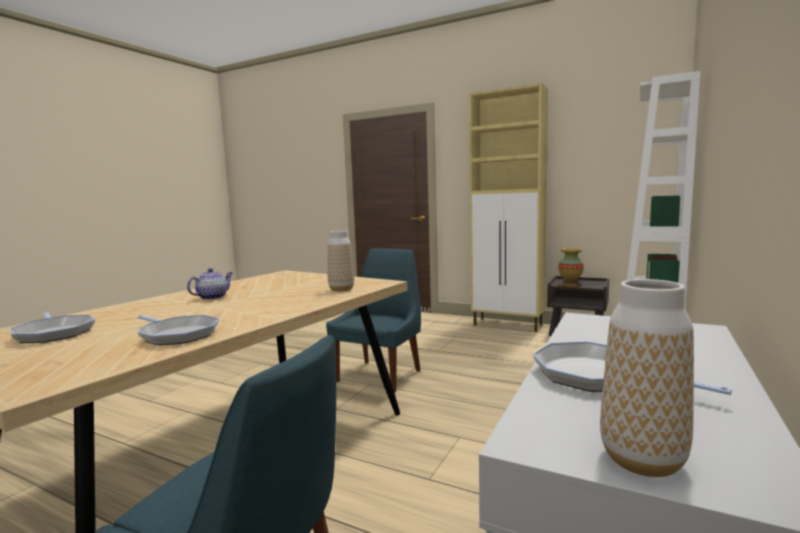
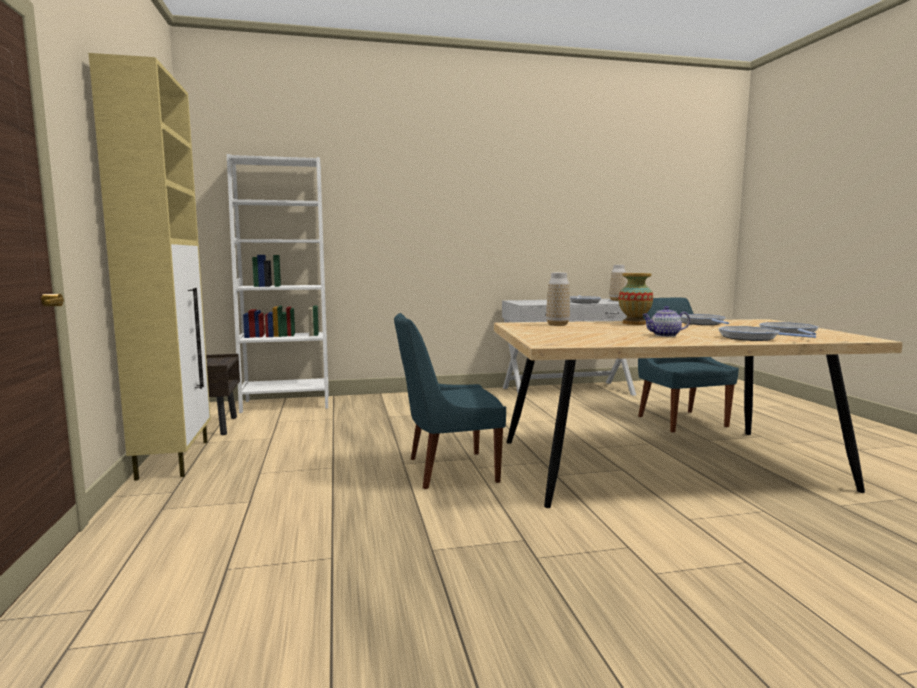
camera: 130 degrees left, 0 degrees up
vase [559,248,584,286] -> vase moved to [619,273,653,325]
none -> frying pan [719,326,816,341]

